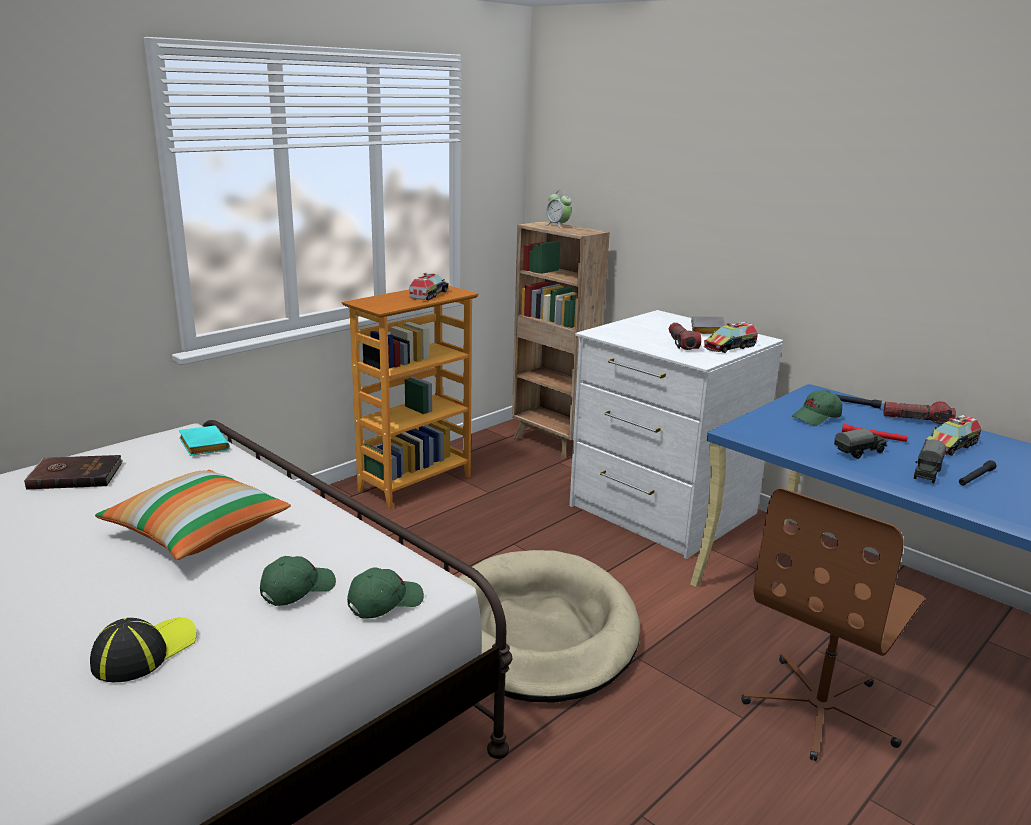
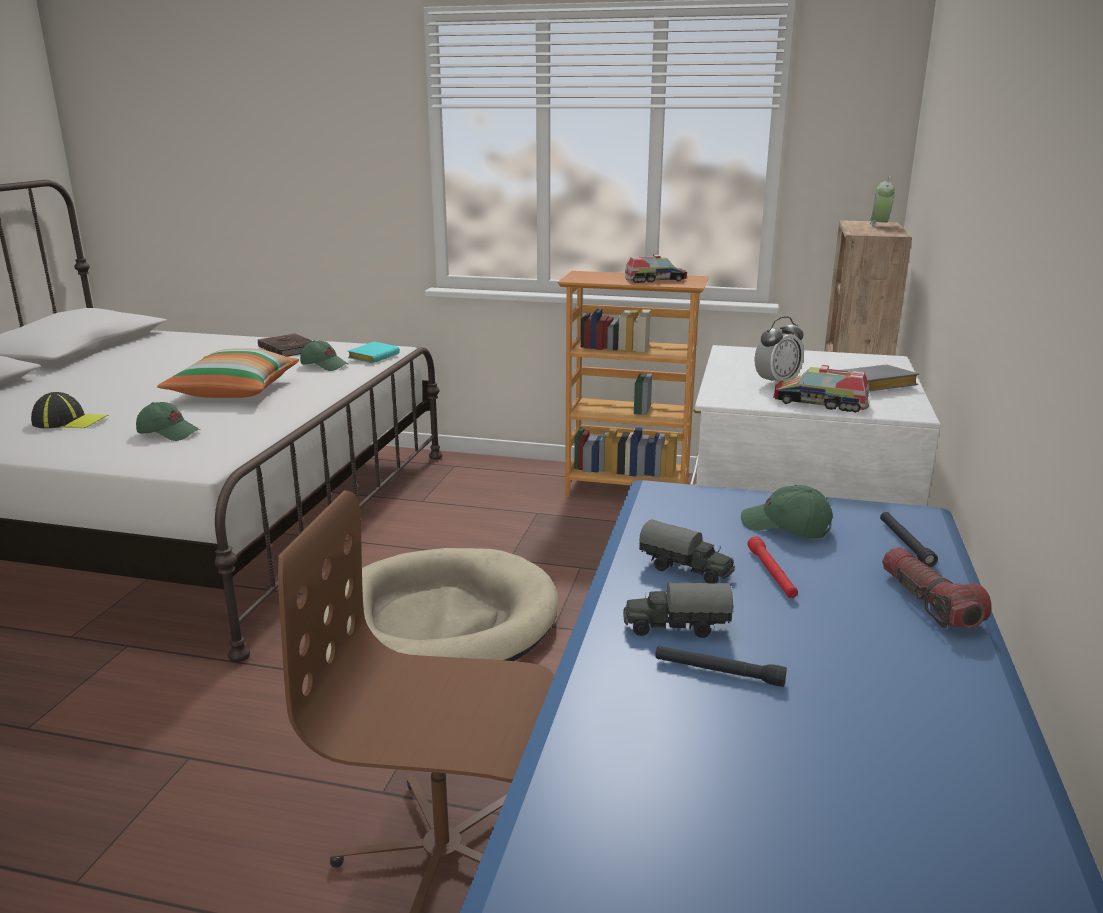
camera: 60 degrees right, 0 degrees up
green cap [347,567,424,618] -> green cap moved to [300,340,348,371]
flashlight [669,323,701,350] -> alarm clock [754,316,804,388]
toy truck [925,415,982,456] -> none

